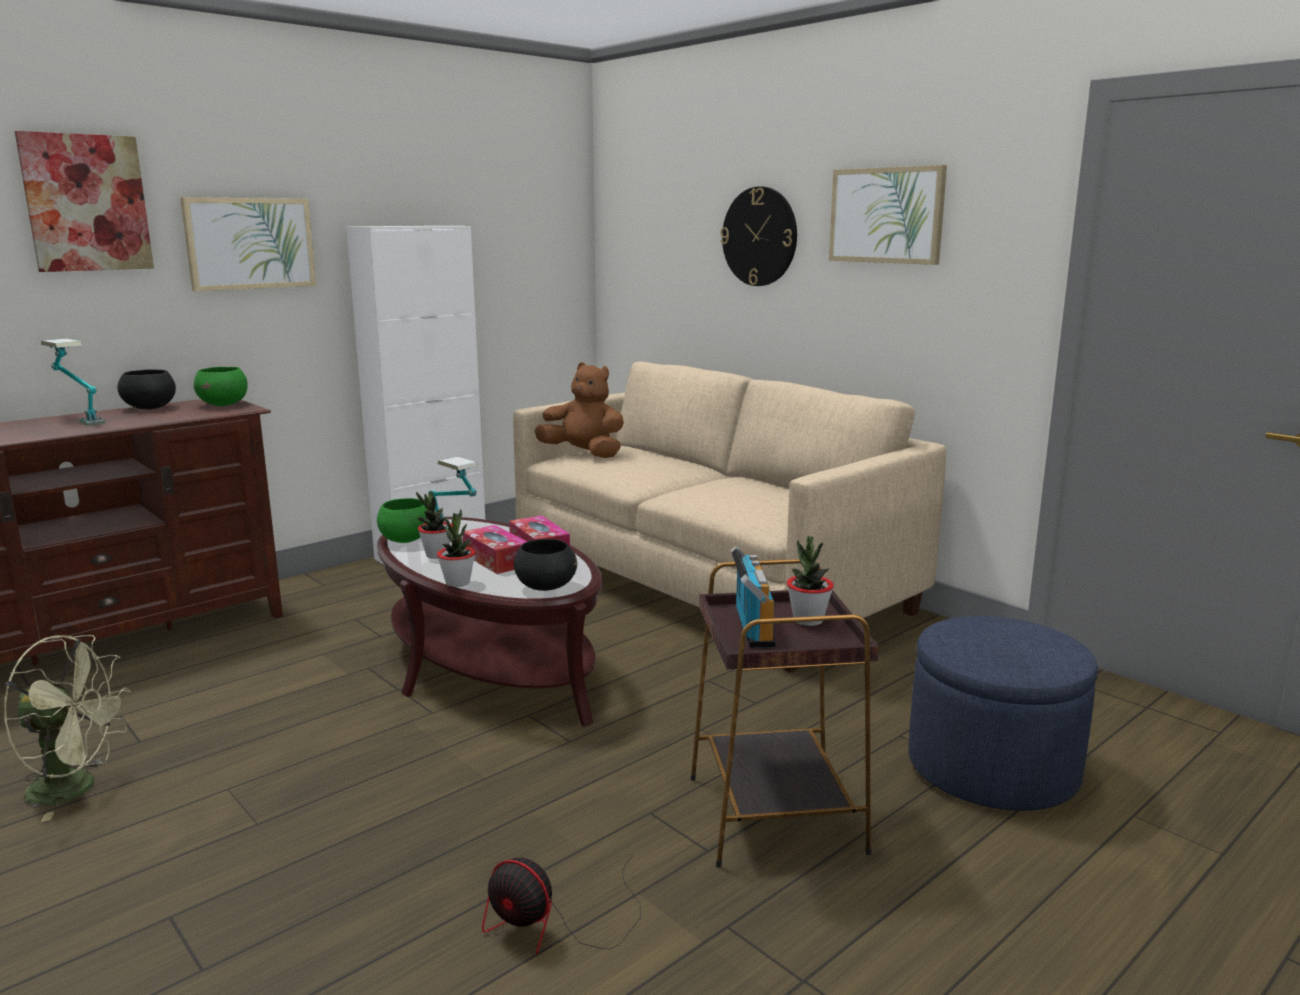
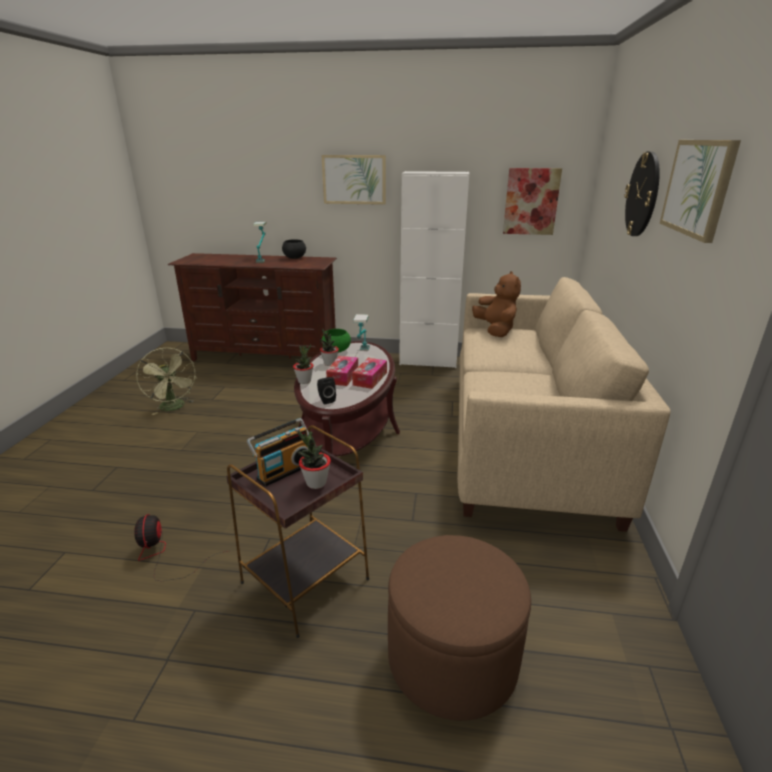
camera: 50 degrees right, 10 degrees up
picture [15,131,154,272] -> picture moved to [503,168,562,235]
green bowl [194,367,248,406] -> none
black bowl [514,539,577,591] -> black speaker [317,377,336,404]
blue ottoman [908,616,1098,811] -> brown ottoman [388,535,531,721]

